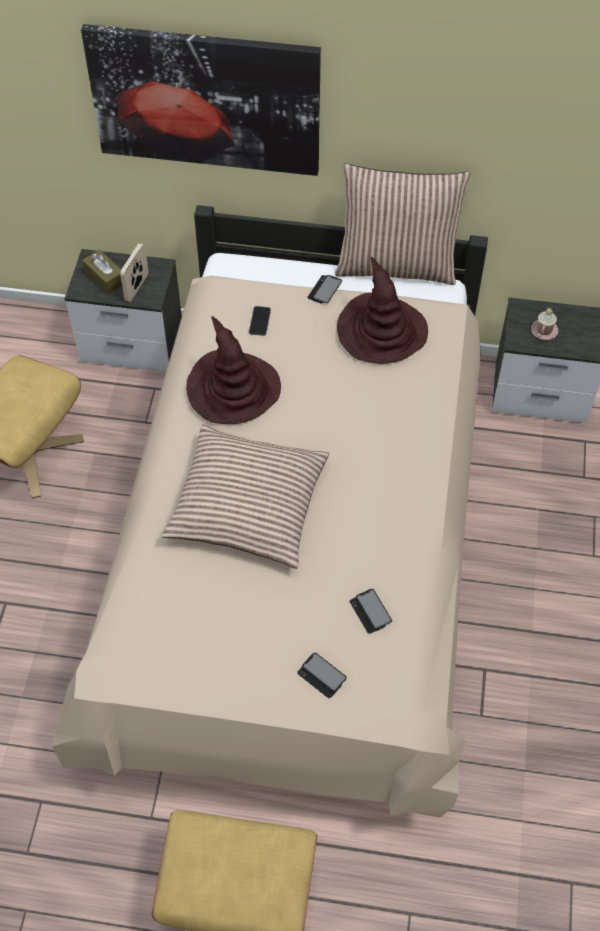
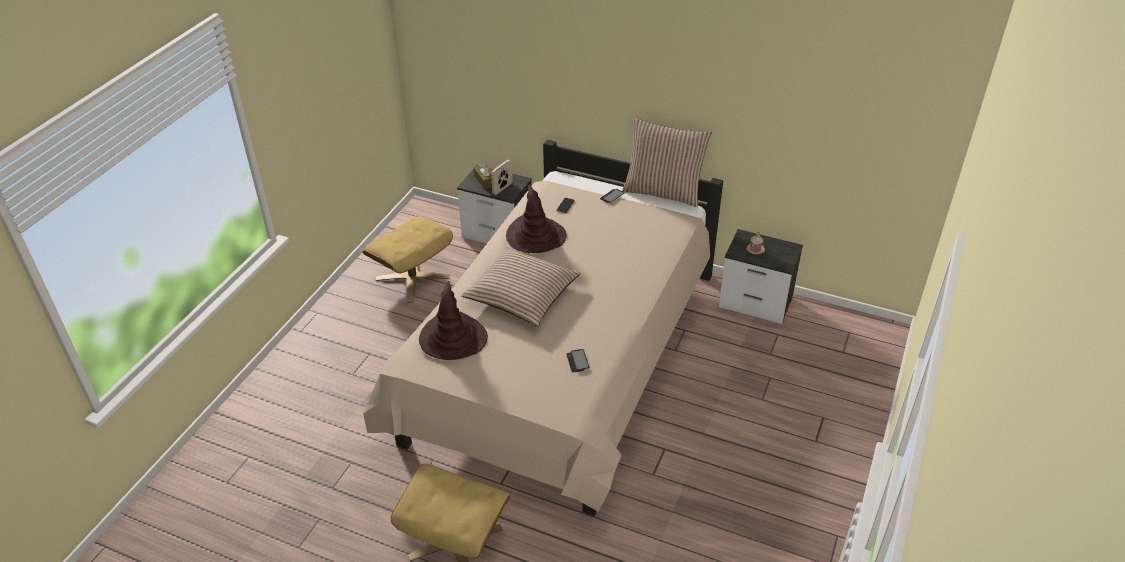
camera: 15 degrees right, 15 degrees down
picture [81,24,321,176] -> none
phone [297,652,347,698] -> none
brown hat [337,257,428,364] -> brown hat moved to [419,281,488,360]

